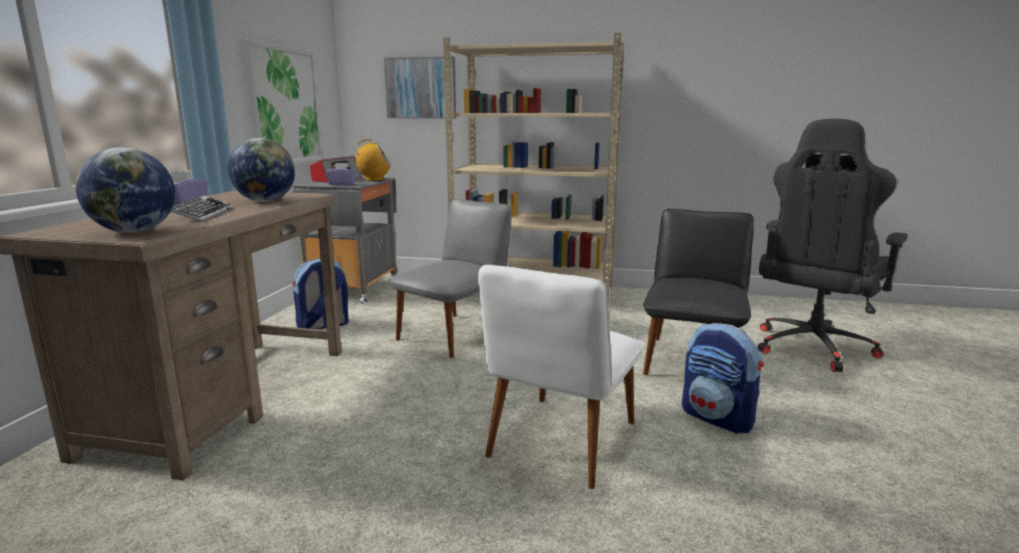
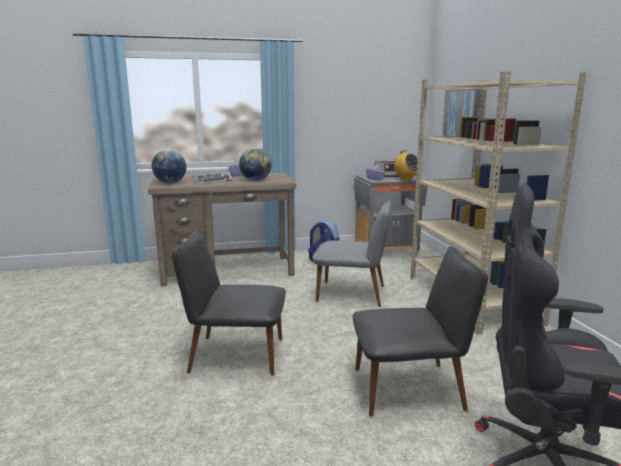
camera: 65 degrees right, 0 degrees up
picture [242,40,324,164] -> none
white chair [478,265,644,489] -> black chair [172,230,286,376]
backpack [682,323,764,434] -> none

